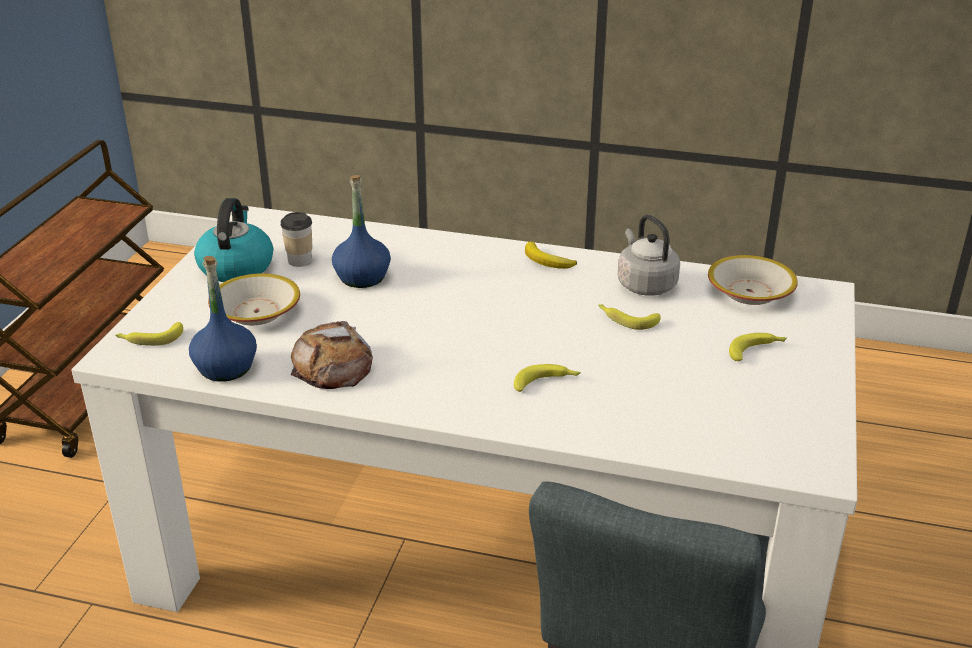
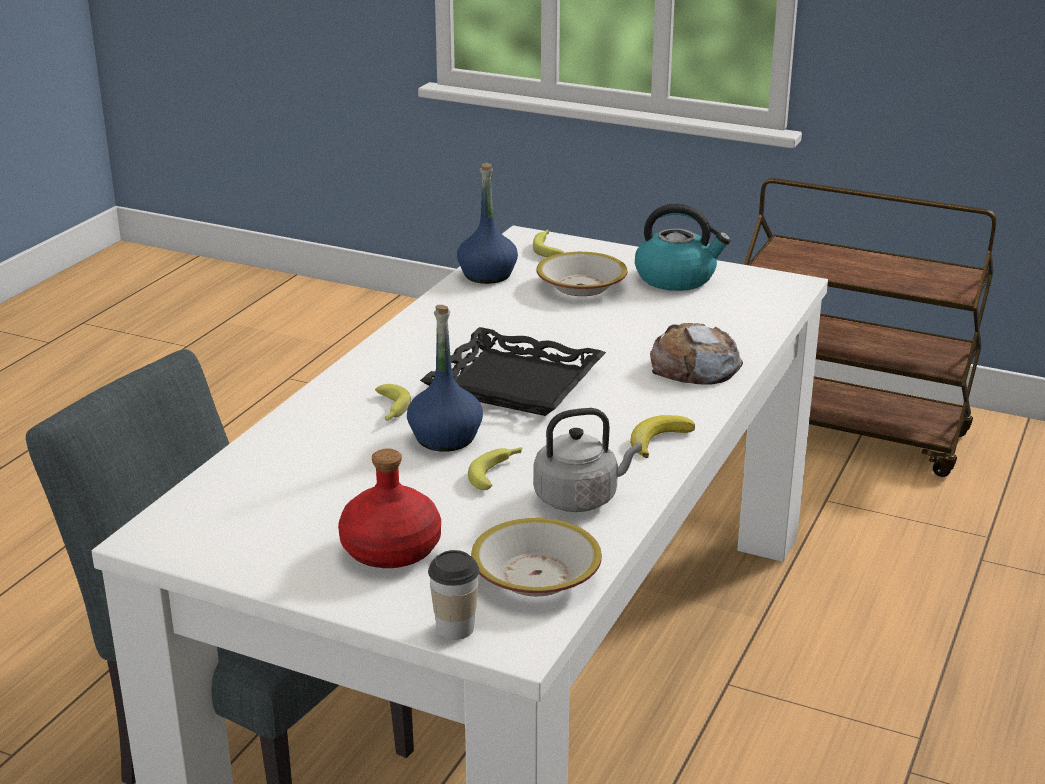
camera: 100 degrees right, 5 degrees down
cup [281,212,312,267] -> cup moved to [428,550,479,640]
bread [291,321,373,389] -> bread moved to [650,323,743,385]
blue bottle [332,175,391,288] -> blue bottle moved to [407,305,483,452]
banana [729,333,787,361] -> red bottle [338,448,441,568]
none -> black tray [420,327,606,416]

